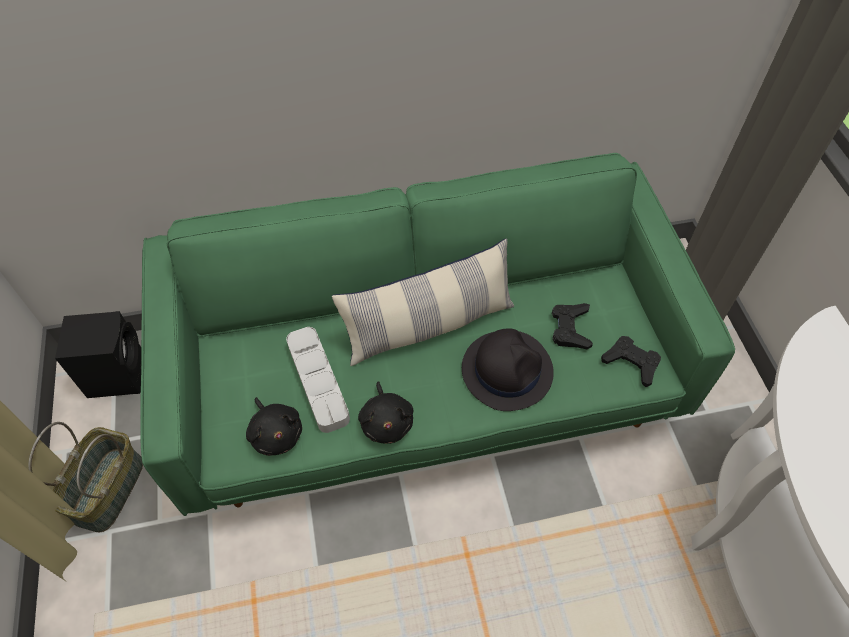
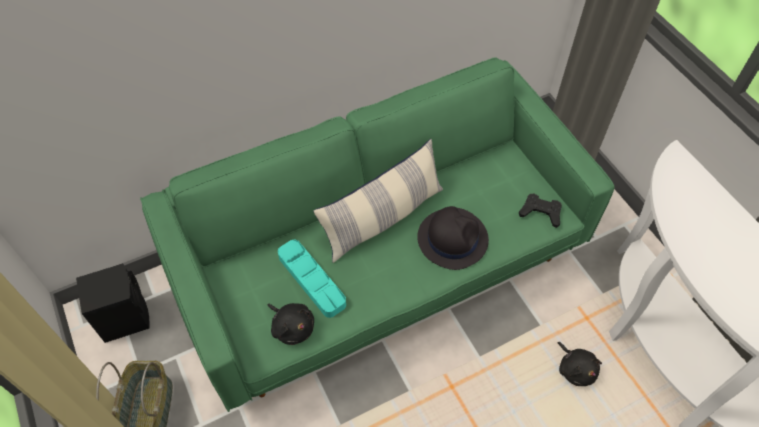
camera: 15 degrees left, 0 degrees up
grey tray [286,327,350,433] -> turquoise tray [278,240,346,318]
black plush toy [358,382,414,444] -> black plush toy moved to [558,342,602,386]
black game controller [552,303,593,349] -> none

